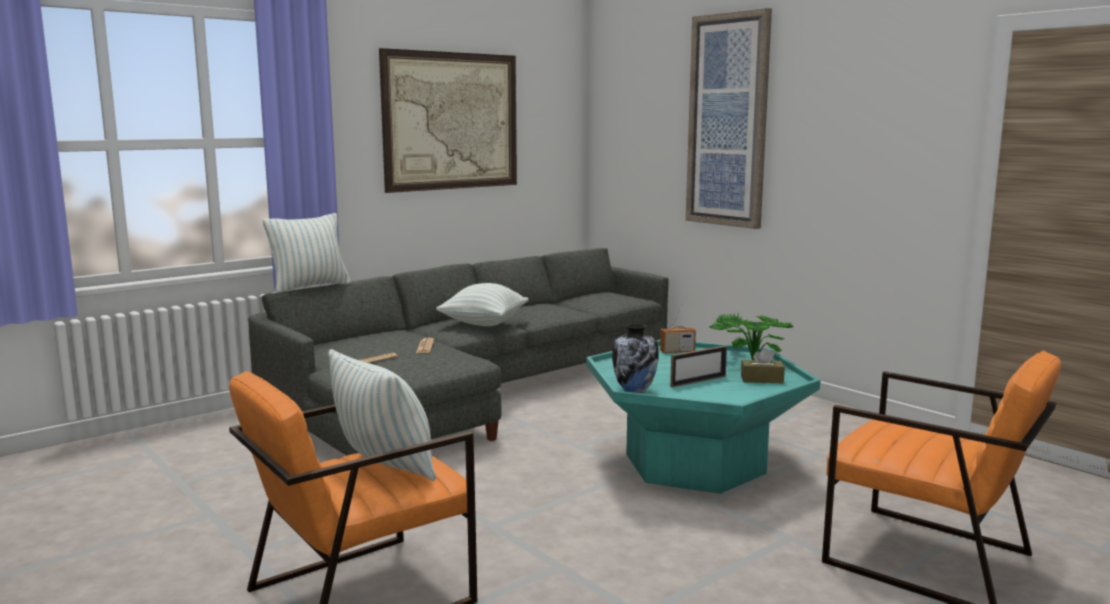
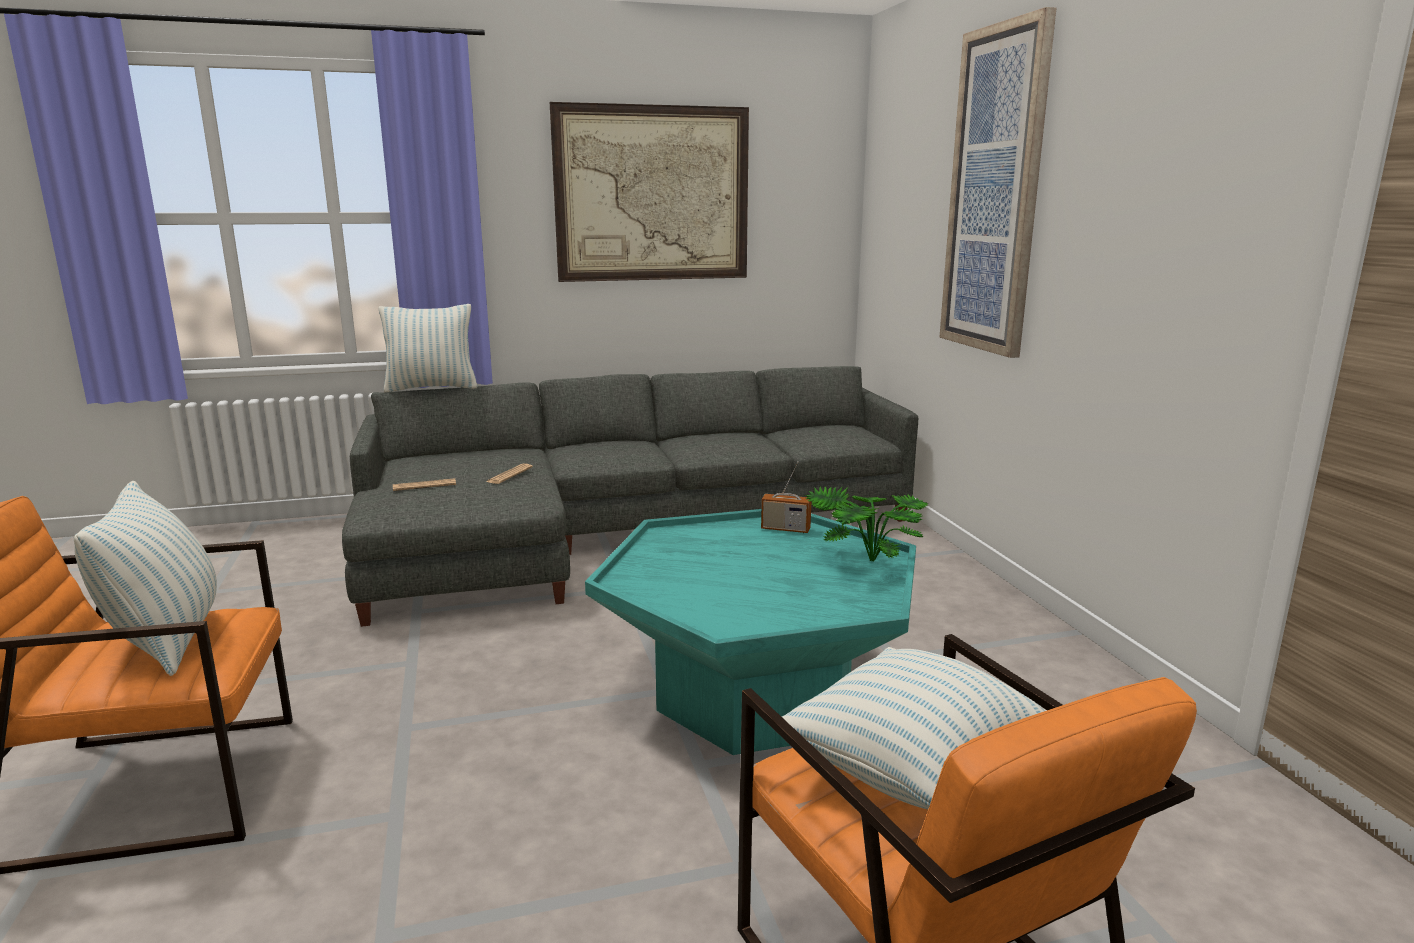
camera: 25 degrees right, 5 degrees up
pillow [436,283,529,326] -> pillow moved to [782,647,1047,809]
vase [612,323,658,393] -> none
picture frame [670,345,727,387] -> none
brown tissue box [741,347,785,383] -> none

